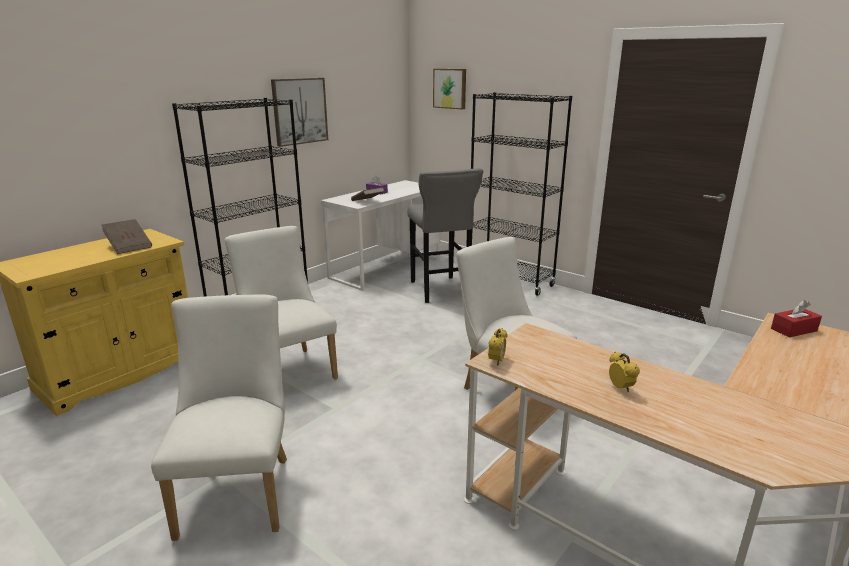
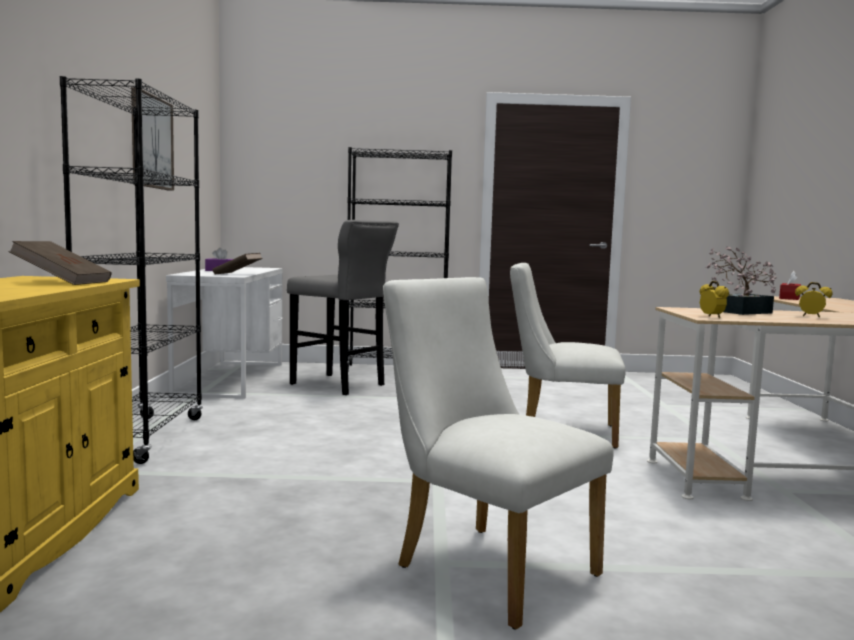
camera: 40 degrees left, 15 degrees down
white chair [225,226,338,380] -> none
picture [433,69,466,110] -> none
none -> potted plant [706,246,777,315]

